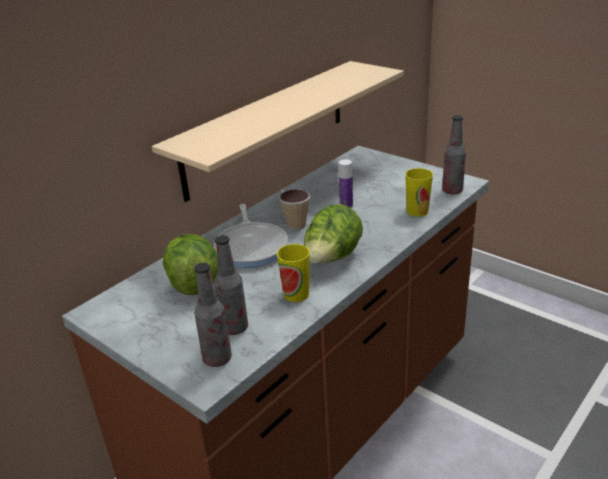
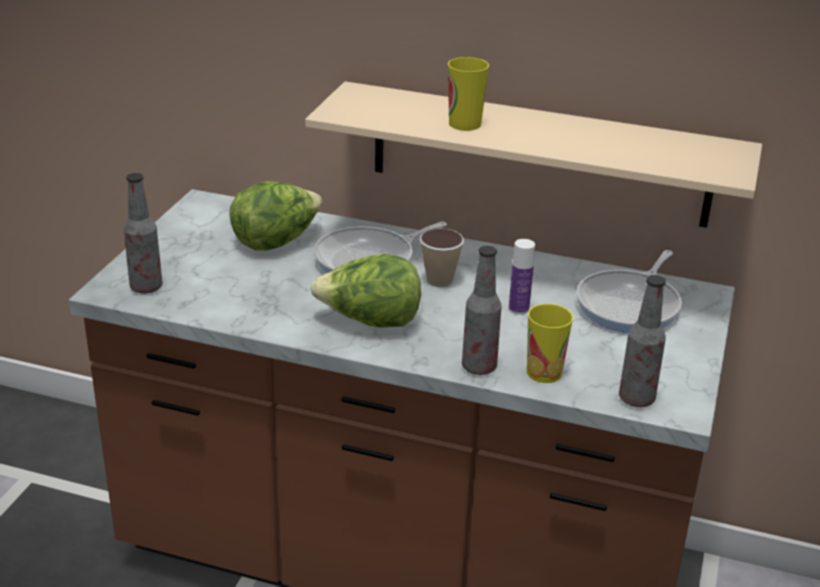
camera: 65 degrees right, 0 degrees up
bottle [214,235,248,335] -> bottle moved to [462,246,502,375]
cup [277,244,310,302] -> cup moved to [448,57,489,131]
none -> frying pan [576,250,682,333]

